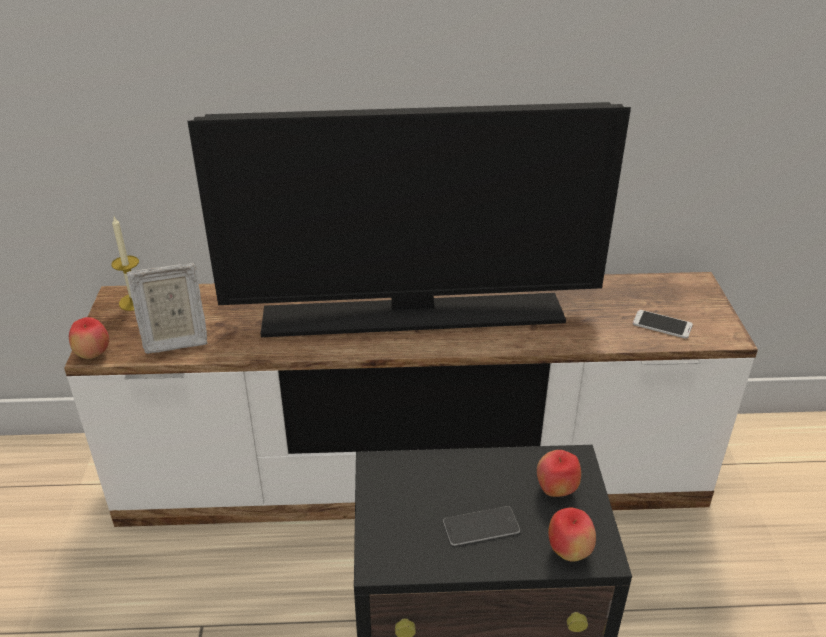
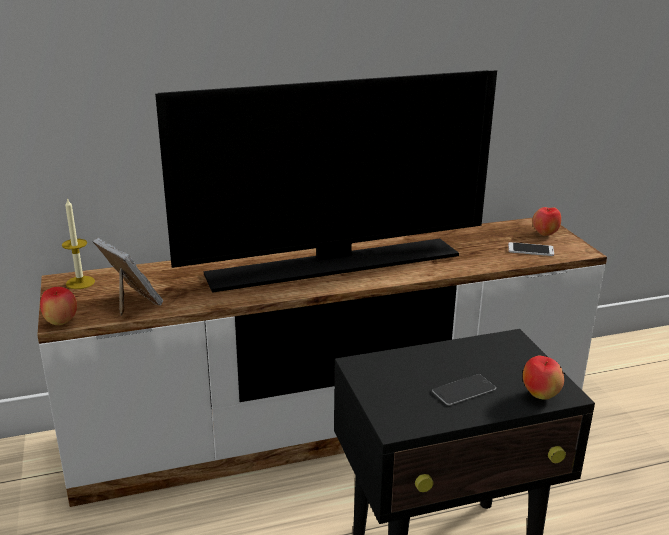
camera: 15 degrees left, 10 degrees down
picture frame [127,263,208,354] -> picture frame turned 105 degrees counterclockwise [92,238,163,316]
apple [537,450,581,497] -> apple moved to [532,207,561,236]

